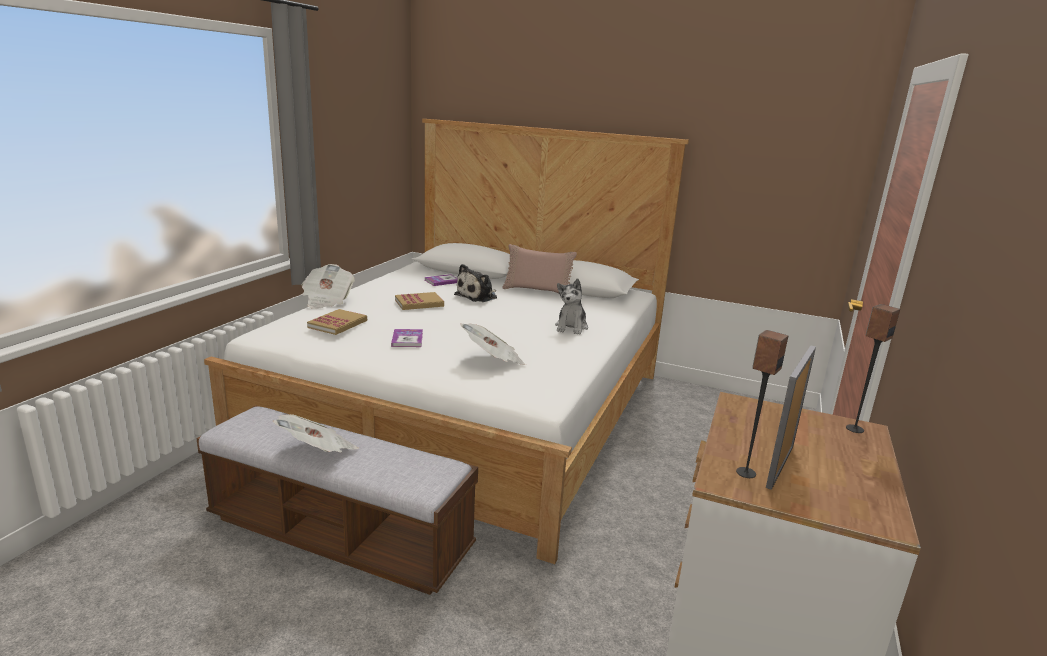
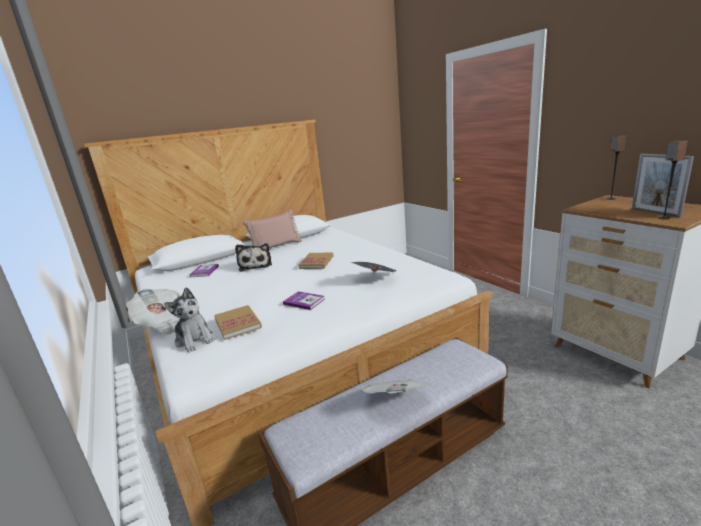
camera: 50 degrees left, 0 degrees up
book [395,292,444,310] -> book moved to [299,252,334,269]
plush toy [555,279,588,335] -> plush toy moved to [164,288,215,353]

